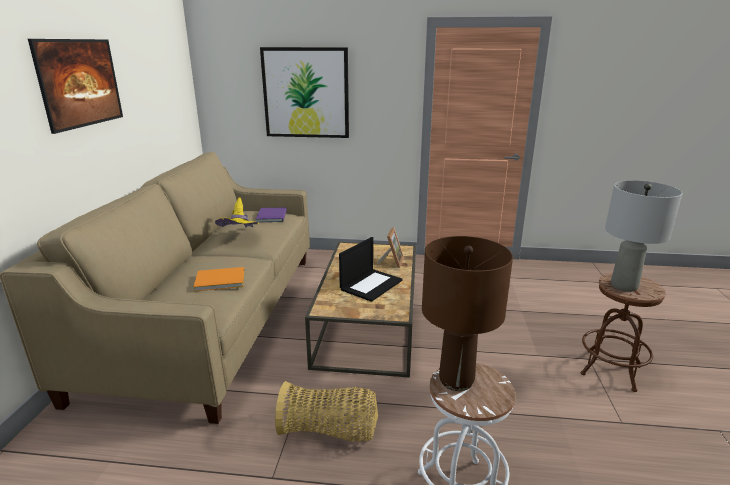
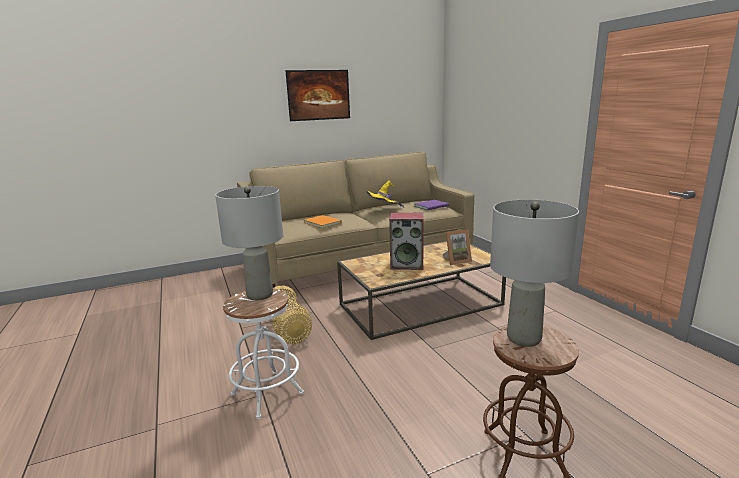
camera: 60 degrees right, 5 degrees down
picture [260,47,349,138] -> none
laptop [339,237,403,302] -> speaker [389,213,424,270]
brown table lamp [422,236,513,391] -> grey table lamp [215,186,283,300]

